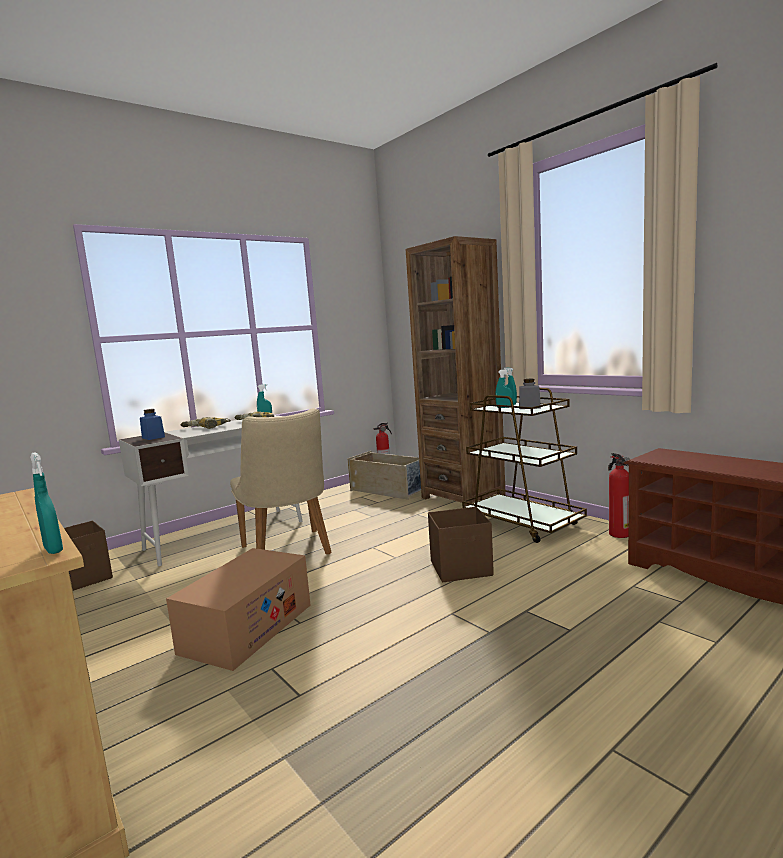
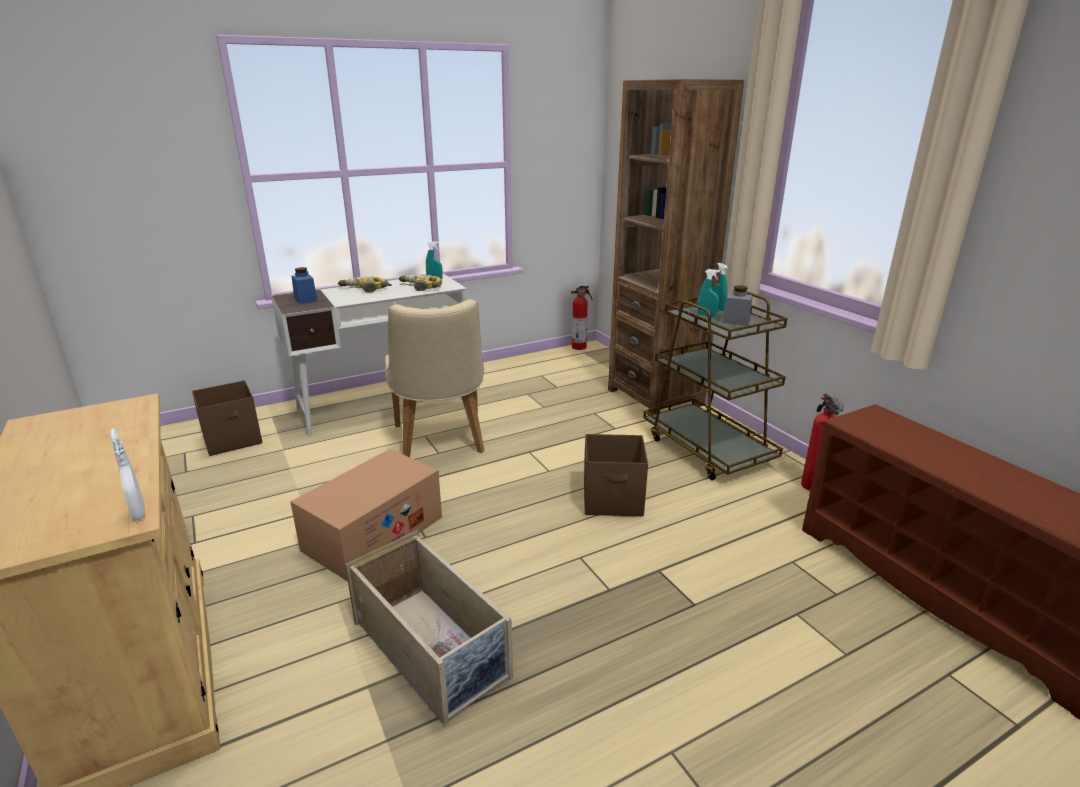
camera: 10 degrees right, 15 degrees up
turquoise spray bottle [30,452,63,554] -> white spray bottle [110,428,145,521]
beige storage box [347,451,421,500] -> beige storage box moved to [345,531,513,726]

